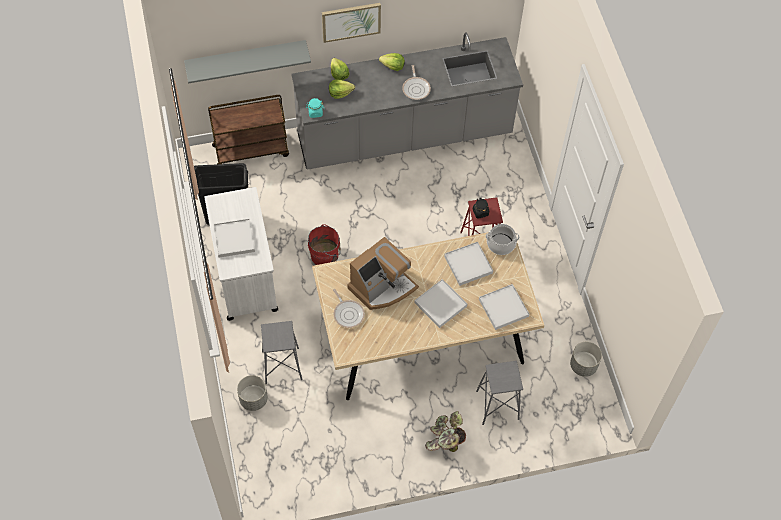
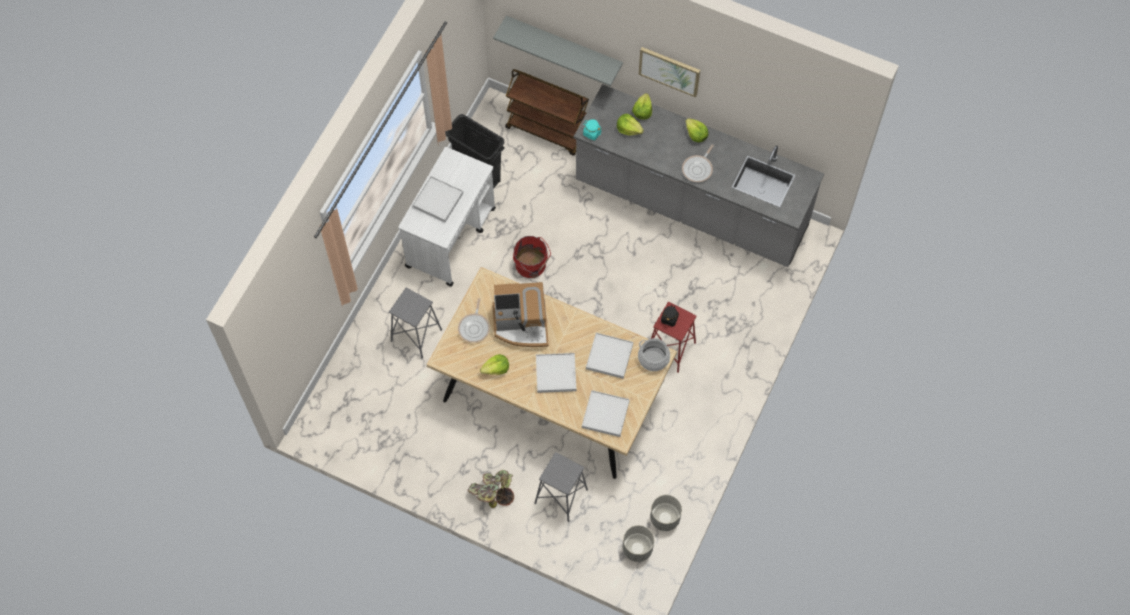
camera: 40 degrees right, 5 degrees up
grey planter [237,375,268,411] -> grey planter moved to [623,525,654,562]
none -> lettuce [480,354,509,375]

